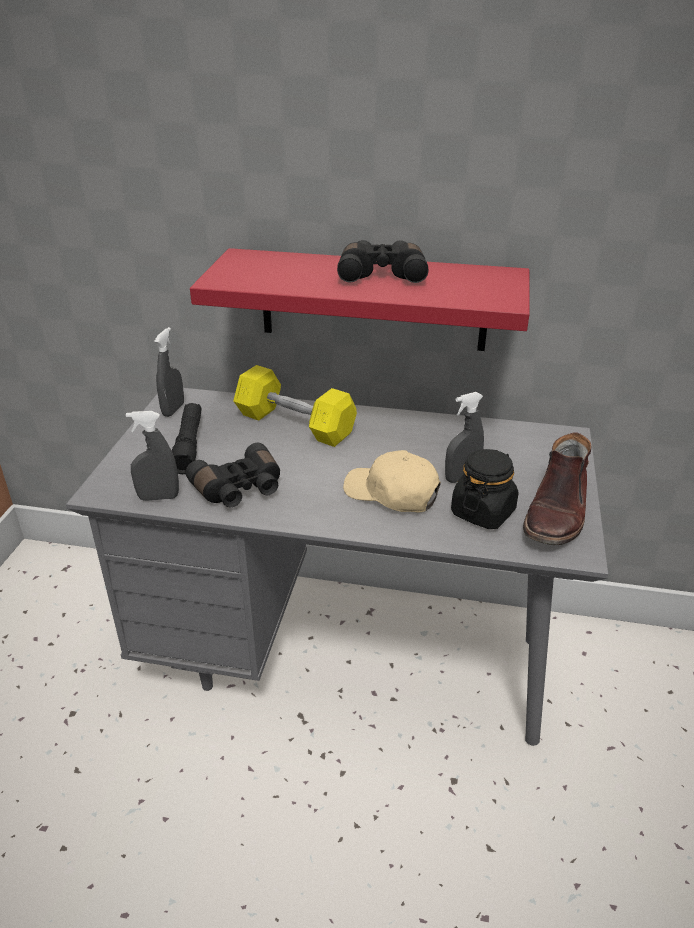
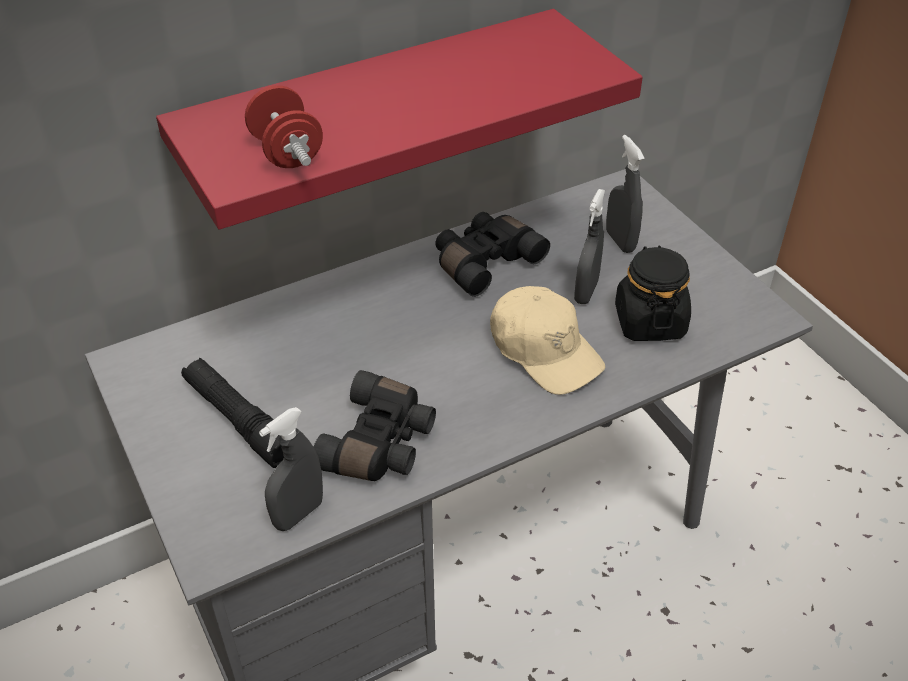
camera: 40 degrees left, 10 degrees up
grey spray bottle [154,327,184,417] -> grey spray bottle moved to [606,135,644,253]
yellow dumbbell [233,365,357,447] -> none
black binoculars [337,240,428,283] -> black binoculars moved to [435,212,550,297]
beige cap [343,450,441,513] -> beige cap turned 120 degrees counterclockwise [490,286,605,395]
brown boot [523,432,592,545] -> none
none -> red dumbbell [245,85,323,168]

